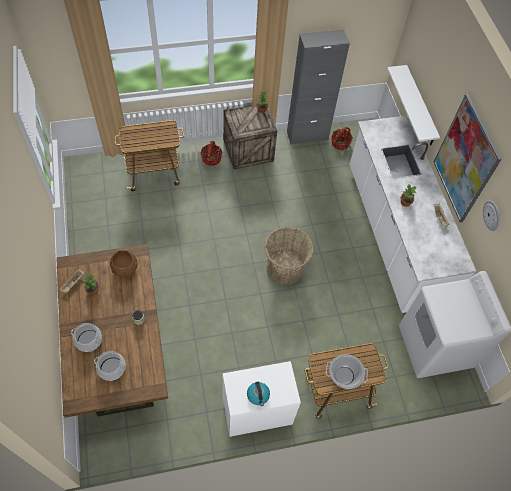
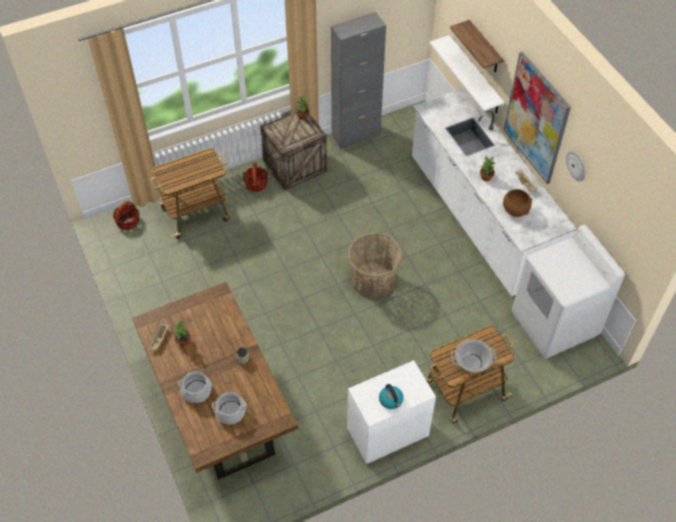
camera: 10 degrees left, 5 degrees down
brown bowl [110,250,137,277] -> brown bowl moved to [503,189,532,217]
basket [331,127,353,150] -> basket moved to [113,201,139,230]
none -> shelf [450,20,504,73]

